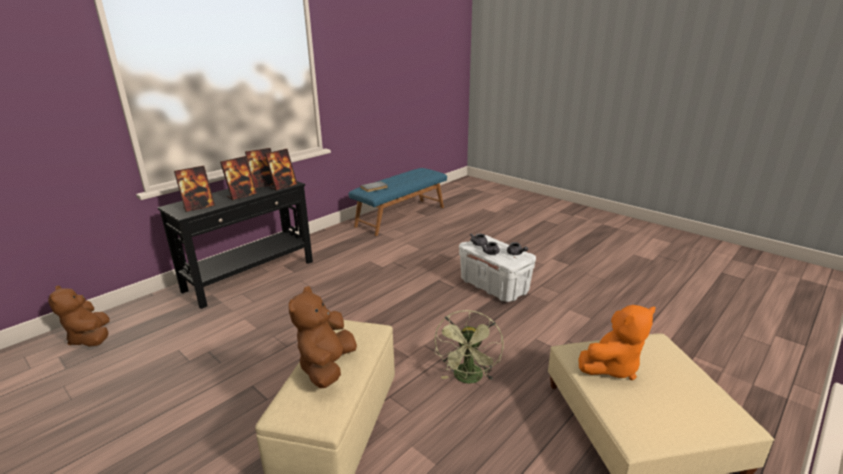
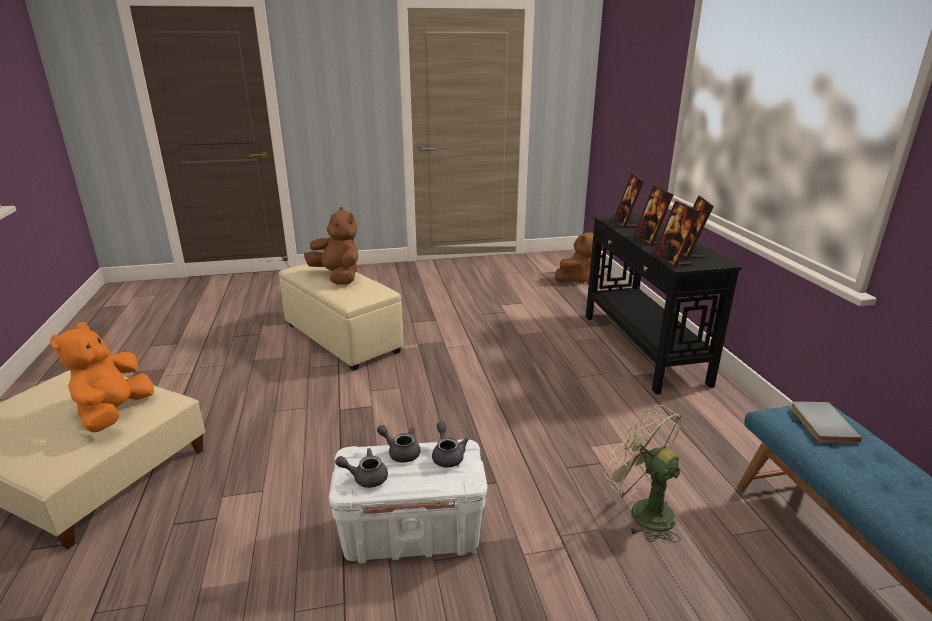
camera: 125 degrees right, 0 degrees up
brown plush toy [48,285,110,347] -> brown plush toy turned 135 degrees clockwise [555,232,593,284]
green fan [435,310,504,384] -> green fan moved to [605,405,681,542]

